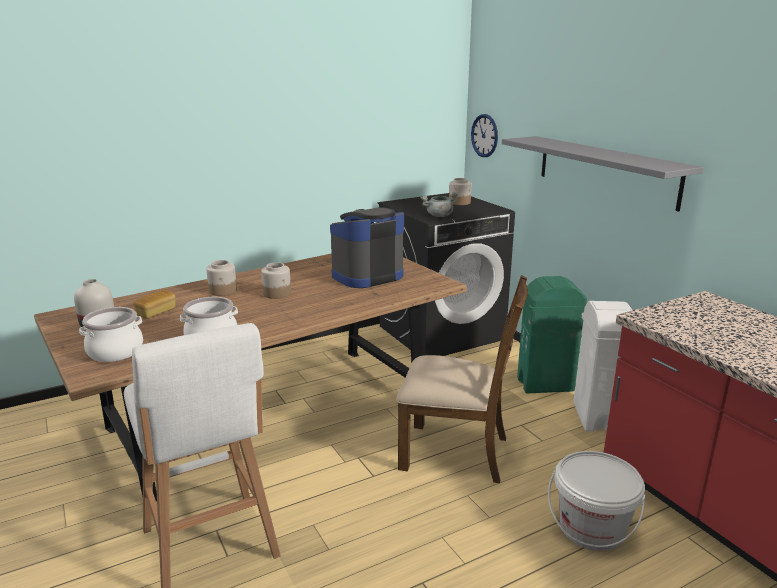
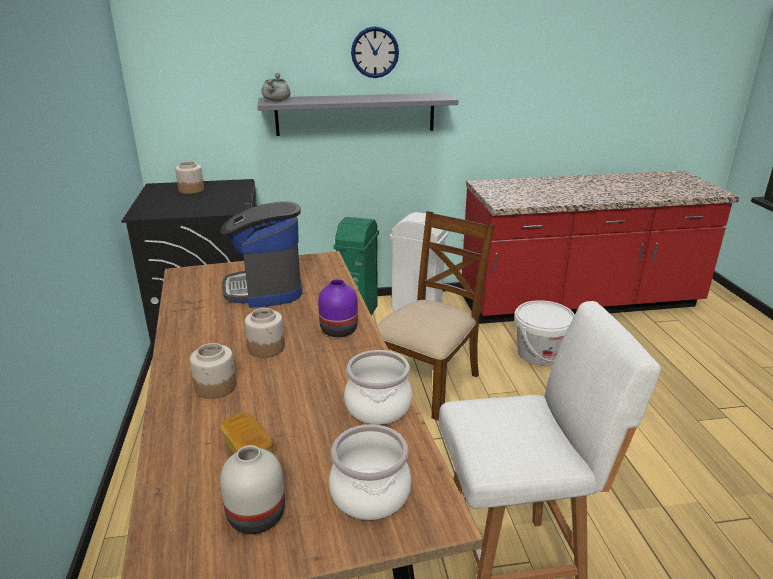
camera: 70 degrees left, 5 degrees up
grey cooking pot [420,192,458,217] -> grey cooking pot moved to [261,73,291,101]
wall clock [471,114,498,157] -> wall clock moved to [351,27,399,78]
none -> purple vase [318,279,358,337]

